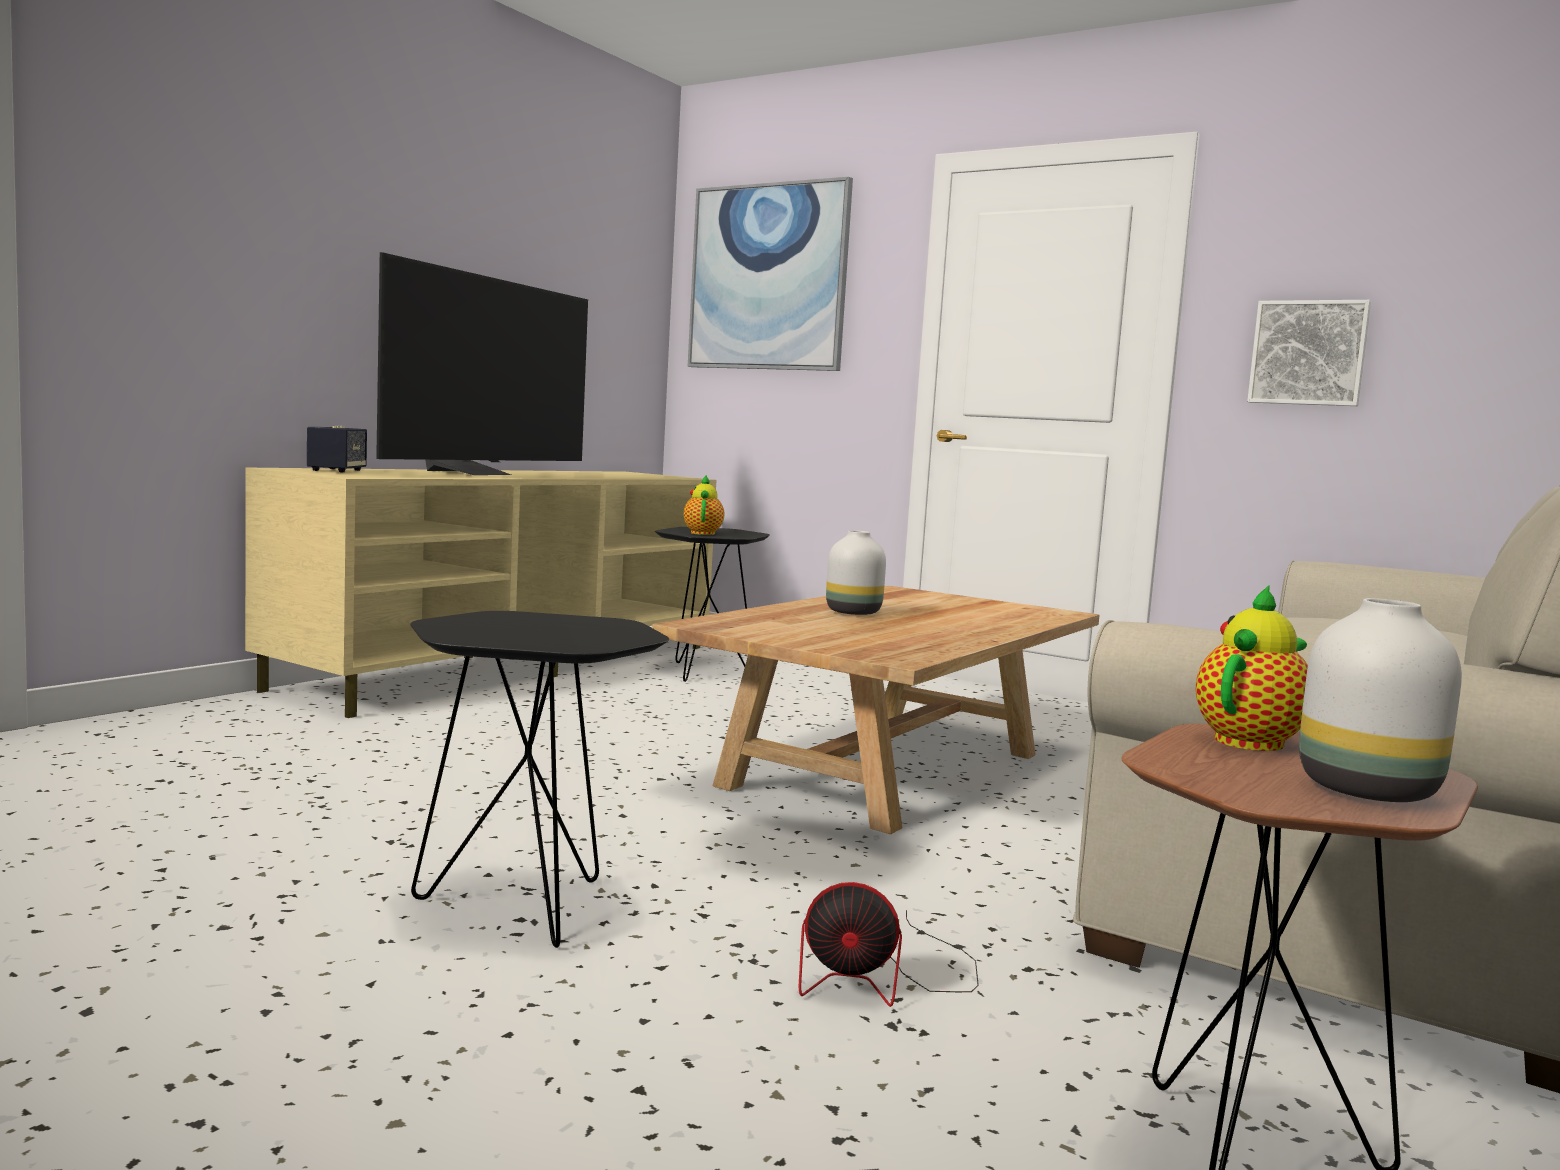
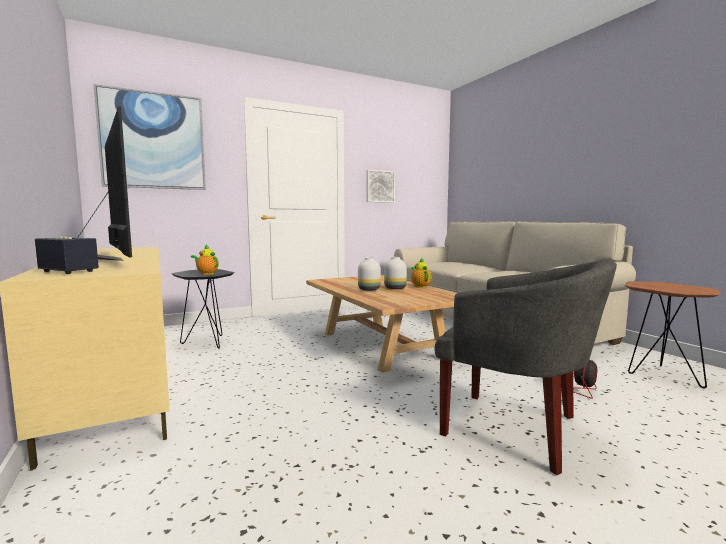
camera: 60 degrees left, 0 degrees up
black side table [410,611,669,948] -> grey armchair [435,259,617,475]
teapot [1196,585,1308,751] -> teapot moved to [411,257,432,288]
white vase [1299,598,1462,802] -> white vase moved to [384,257,407,289]

